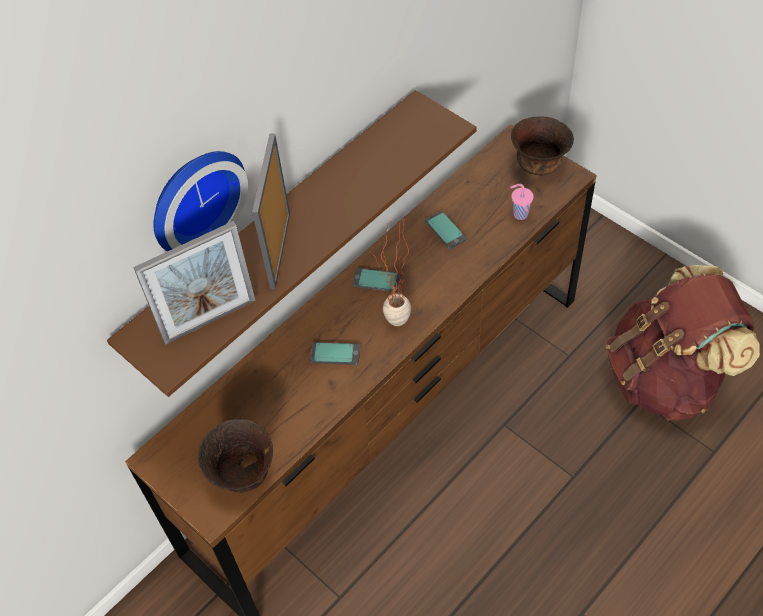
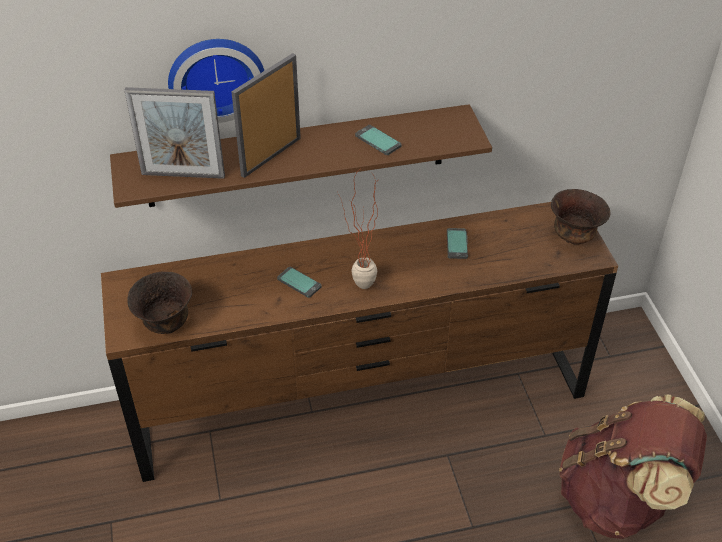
camera: 30 degrees right, 10 degrees down
phone [352,268,401,292] -> phone moved to [355,125,402,155]
pink cup [510,184,534,220] -> none

